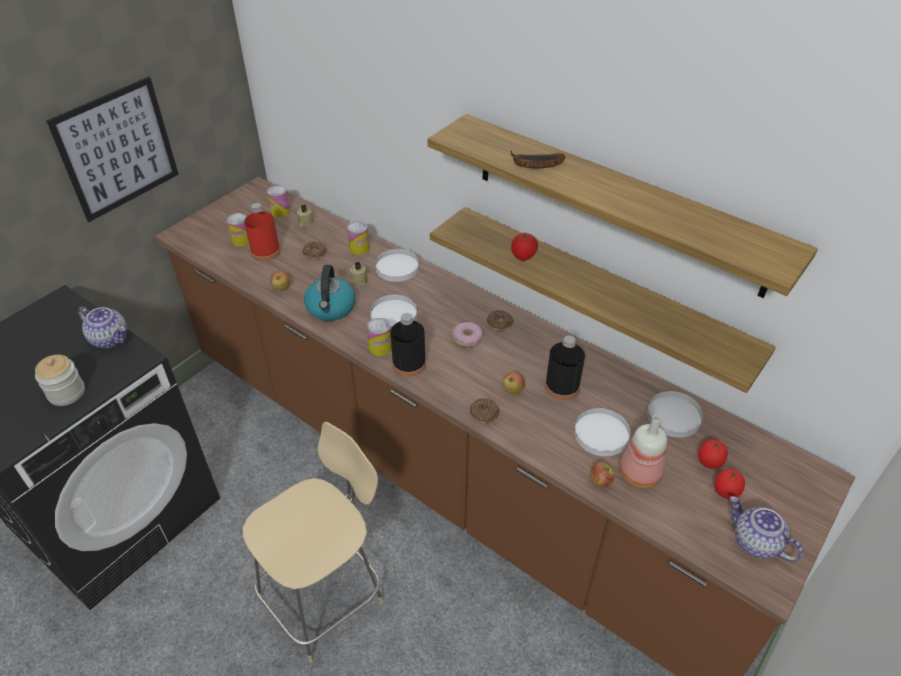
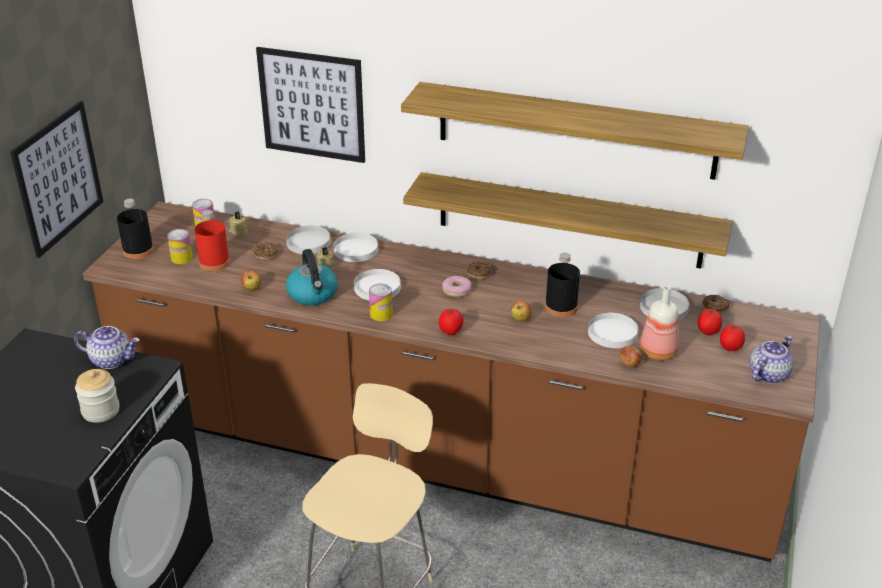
camera: 20 degrees left, 10 degrees down
can [347,221,369,255] -> white plate [286,226,331,254]
black bottle [390,313,426,377] -> black bottle moved to [117,199,154,259]
donut [470,398,499,423] -> donut moved to [702,295,729,313]
banana [511,150,565,168] -> none
tomato [511,233,538,261] -> tomato moved to [439,309,464,335]
teapot [730,496,803,562] -> teapot turned 105 degrees clockwise [750,336,793,384]
none -> picture [256,47,365,163]

